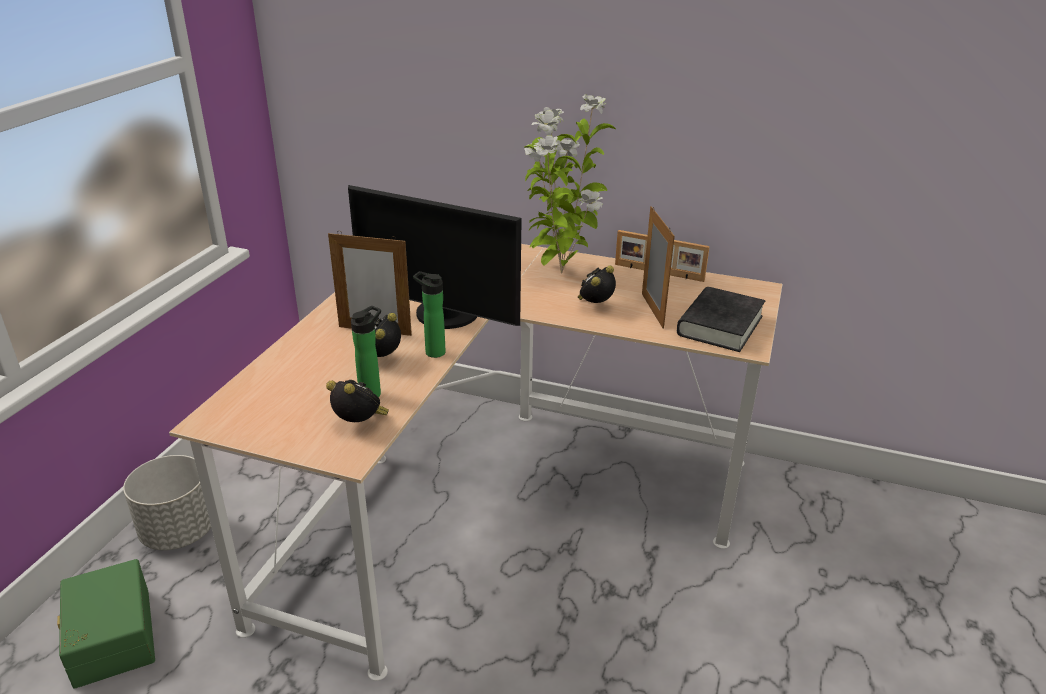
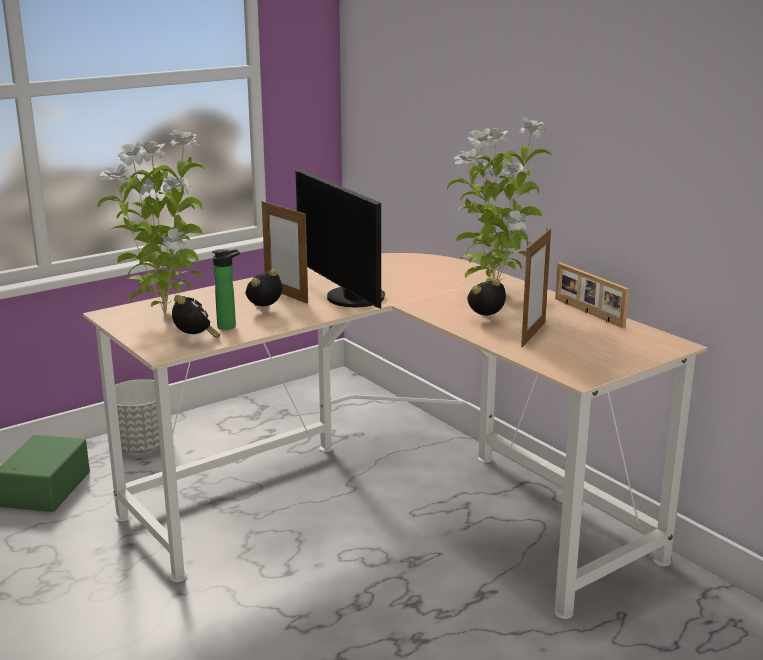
camera: 35 degrees right, 10 degrees down
bottle [413,271,446,358] -> none
black book [677,287,765,352] -> none
none -> potted plant [98,130,205,318]

